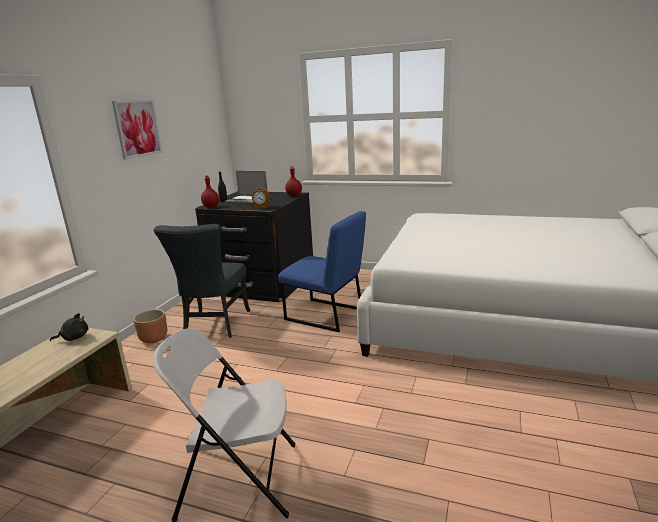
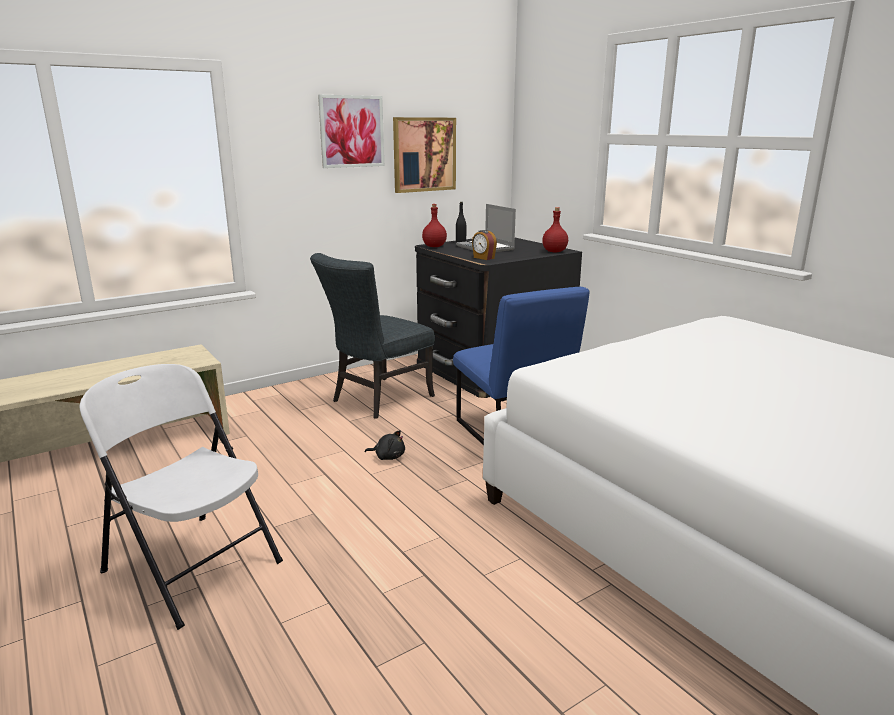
camera: 35 degrees right, 0 degrees up
black plush toy [50,313,88,341] -> black plush toy moved to [365,430,405,460]
brown planter [133,309,167,343] -> none
none -> picture [393,117,456,193]

